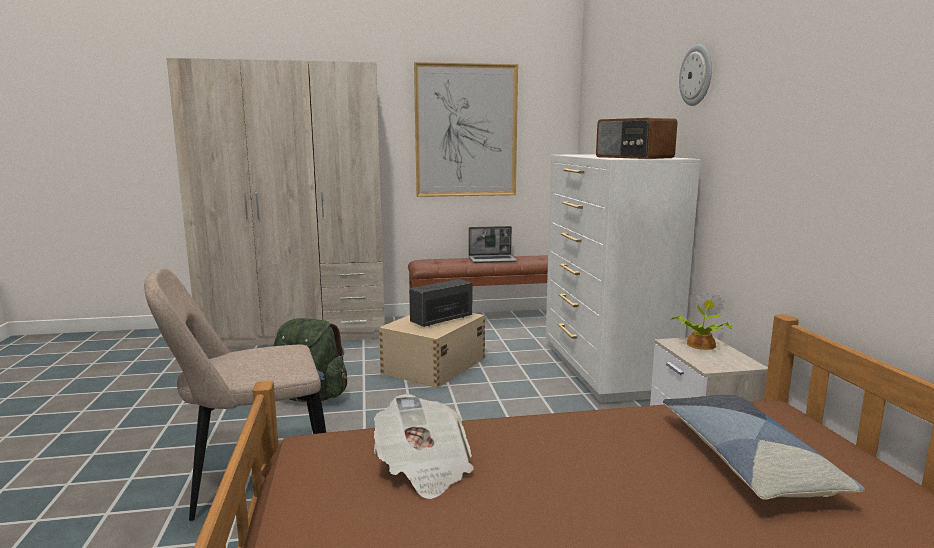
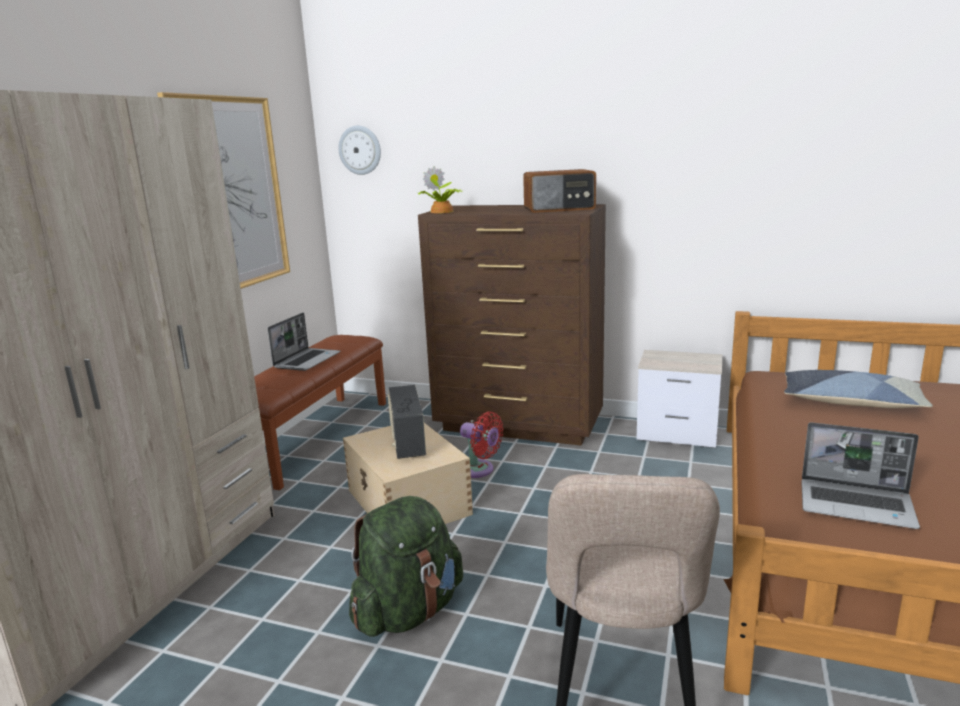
camera: 60 degrees left, 5 degrees up
newspaper [374,394,474,499] -> laptop [801,422,920,529]
white dresser [546,154,700,403] -> brown dresser [418,204,606,445]
potted plant [672,291,732,350] -> potted plant moved to [417,166,463,213]
wall clock [679,44,712,106] -> wall clock moved to [339,126,381,175]
none -> red fan [460,412,503,478]

